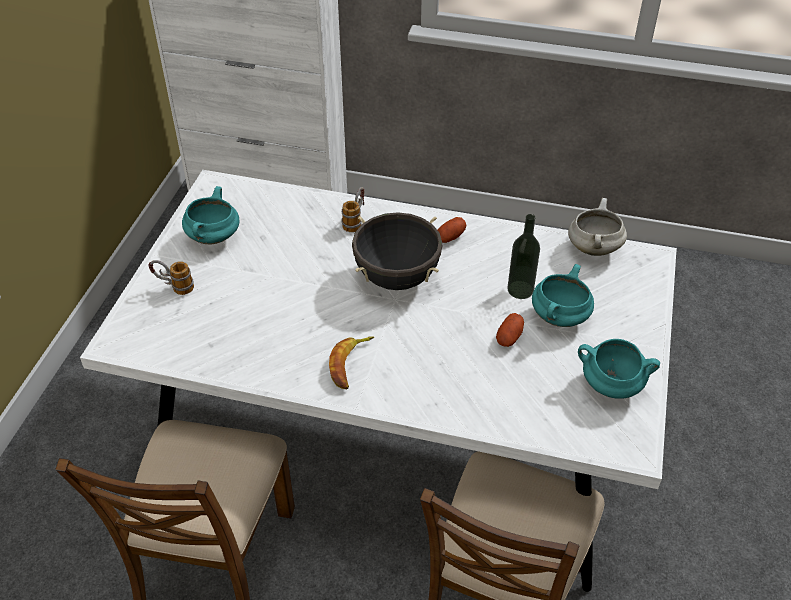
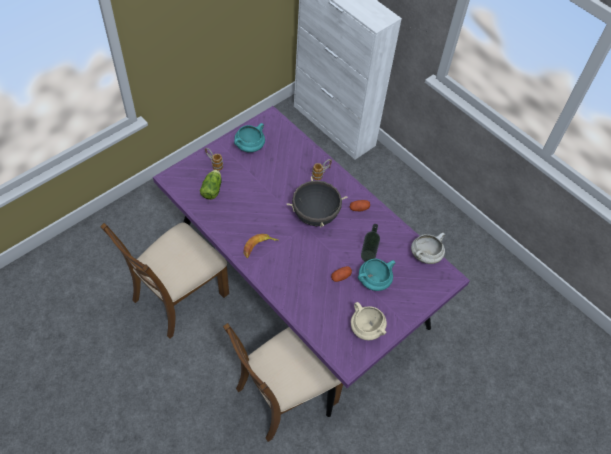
camera: 30 degrees right, 10 degrees up
white dining table [80,170,677,592] -> purple dining table [153,106,470,417]
turquoise cooking pot [578,339,660,399] -> beige cooking pot [351,302,387,340]
none -> lettuce [200,170,222,200]

